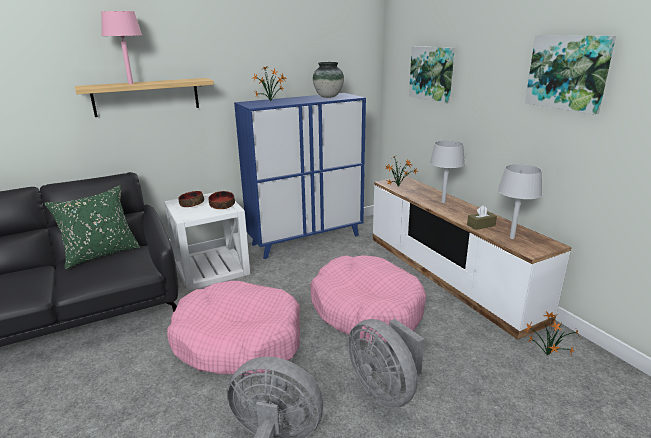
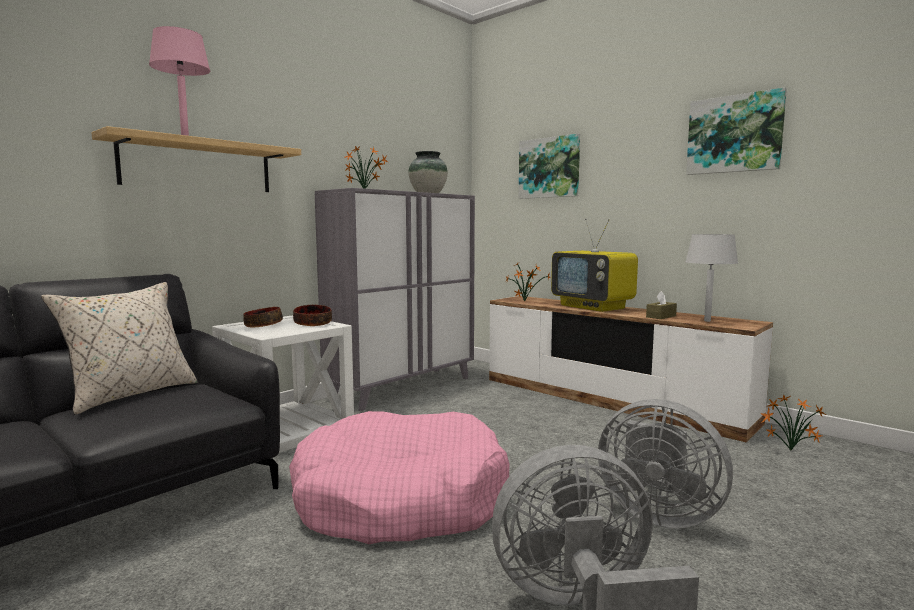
camera: 20 degrees left, 15 degrees down
green pillow [44,185,140,269] -> beige pillow [41,282,198,415]
blue cabinet [234,93,366,259] -> grey cabinet [315,188,475,411]
pink dog bed [310,255,426,344] -> none
grey table lamp [430,140,465,203] -> television [551,218,638,312]

